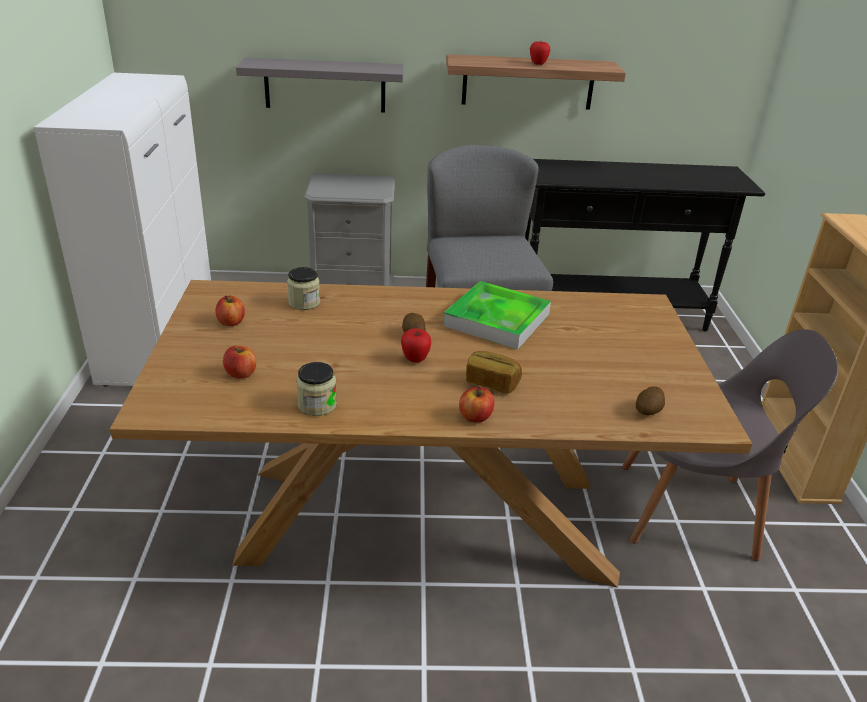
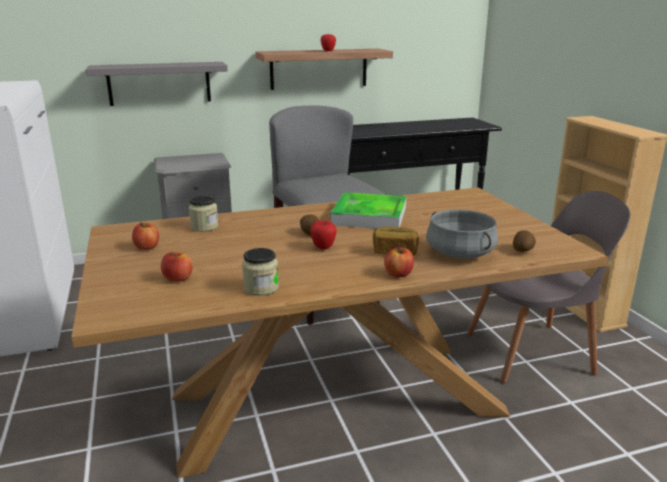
camera: 15 degrees left, 10 degrees down
none -> grey cooking pot [426,209,498,259]

